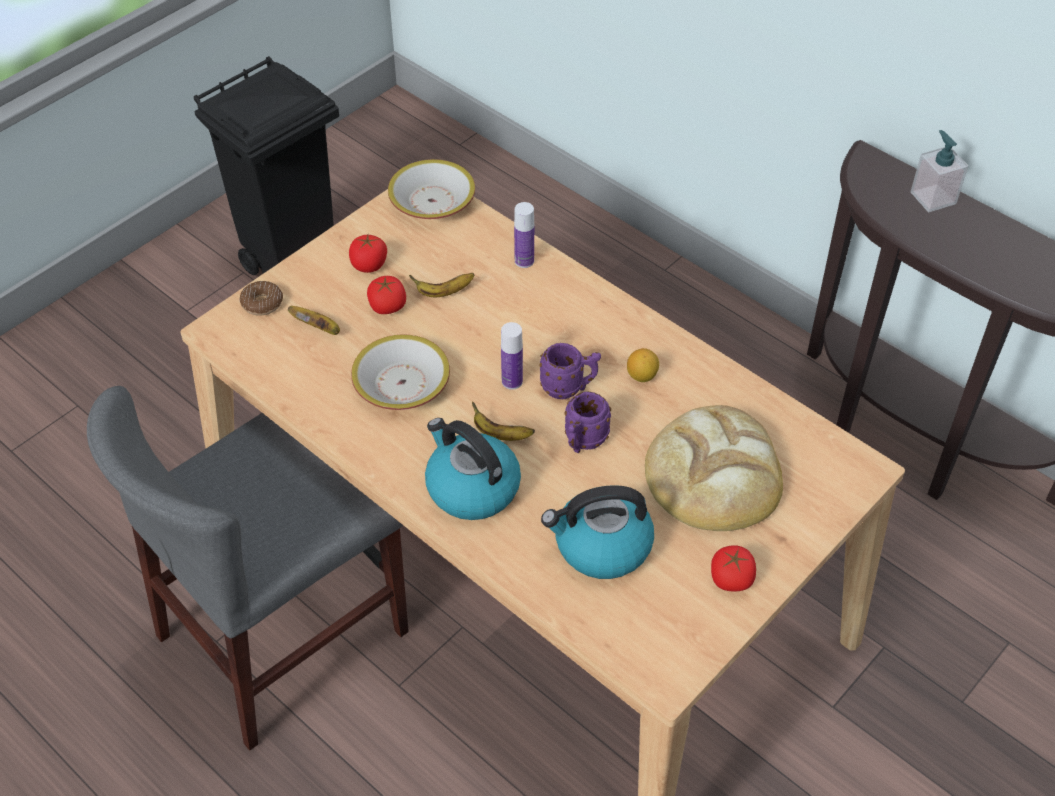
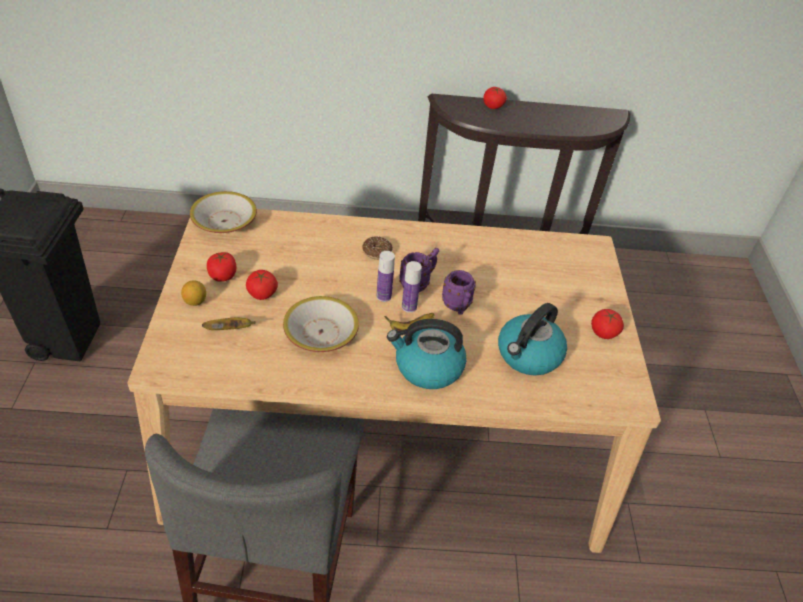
camera: 45 degrees left, 5 degrees down
donut [239,281,283,316] -> donut moved to [362,236,393,260]
banana [409,273,474,297] -> none
bottle [514,202,534,268] -> bottle moved to [402,261,422,313]
lemon [627,348,659,382] -> lemon moved to [181,280,206,306]
bread [645,405,783,531] -> none
soap dispenser [911,130,968,212] -> tomato [483,87,507,109]

